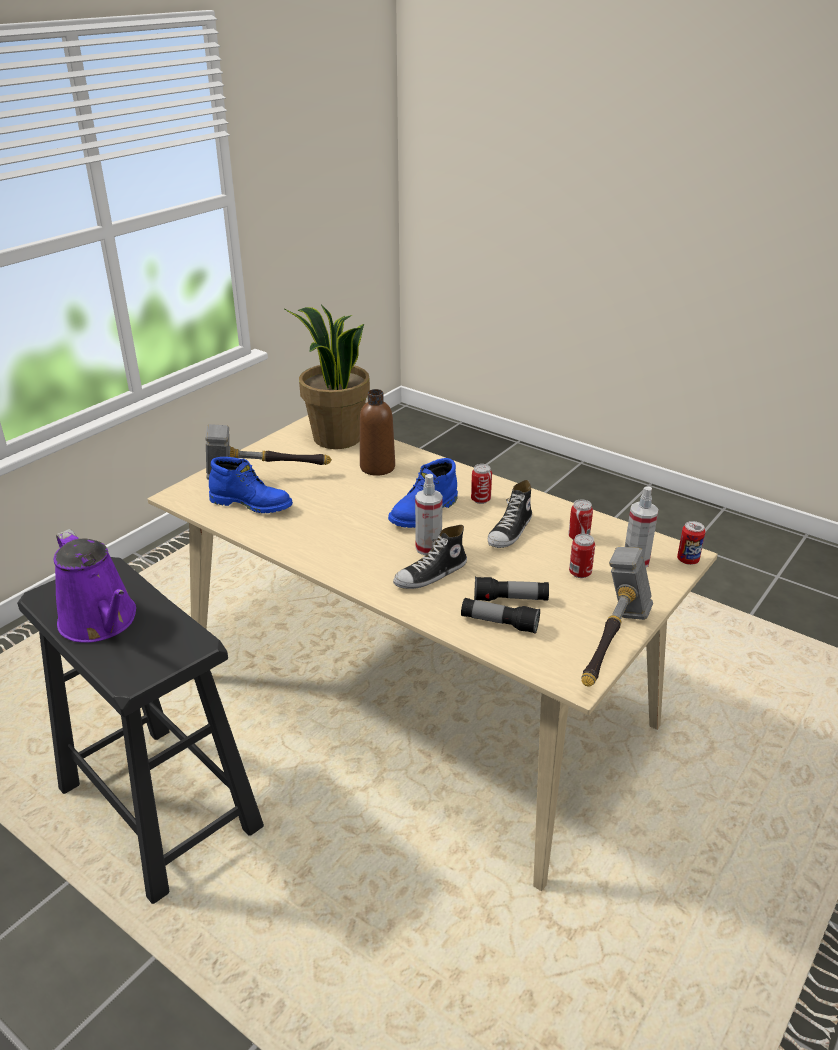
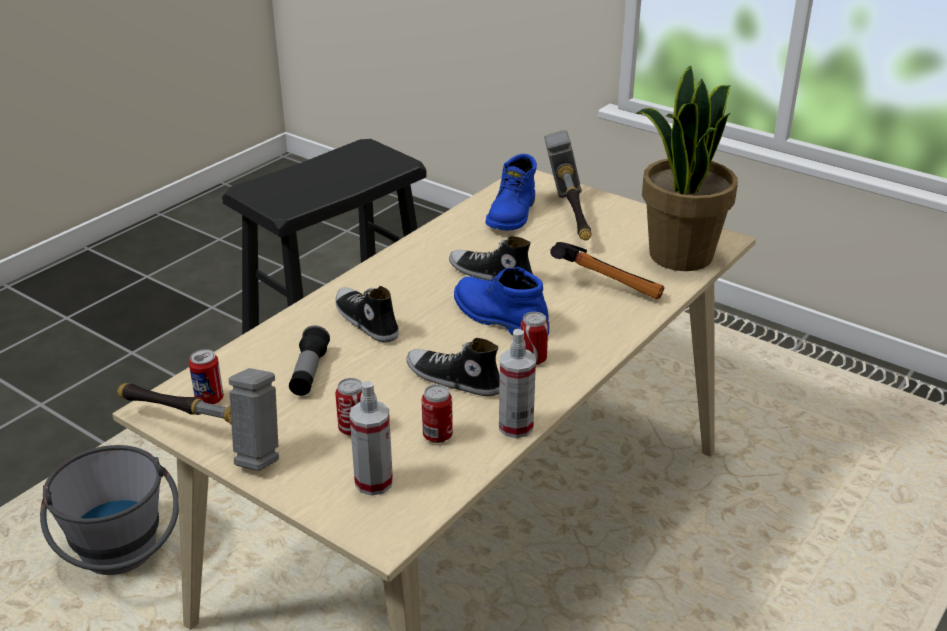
camera: 90 degrees right, 0 degrees up
purple watering can [54,529,136,643] -> none
brown bottle [360,389,395,476] -> hammer [550,242,665,299]
spray bottle [415,474,443,556] -> spray bottle moved to [499,329,536,438]
flashlight [461,598,540,634] -> none
can [677,521,706,565] -> can moved to [189,349,224,404]
none -> grey bucket [40,445,179,575]
none -> shoe [449,236,533,281]

